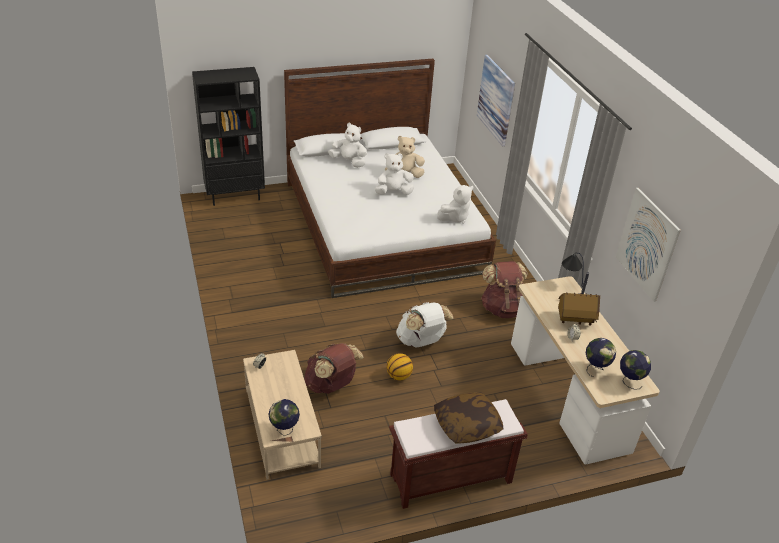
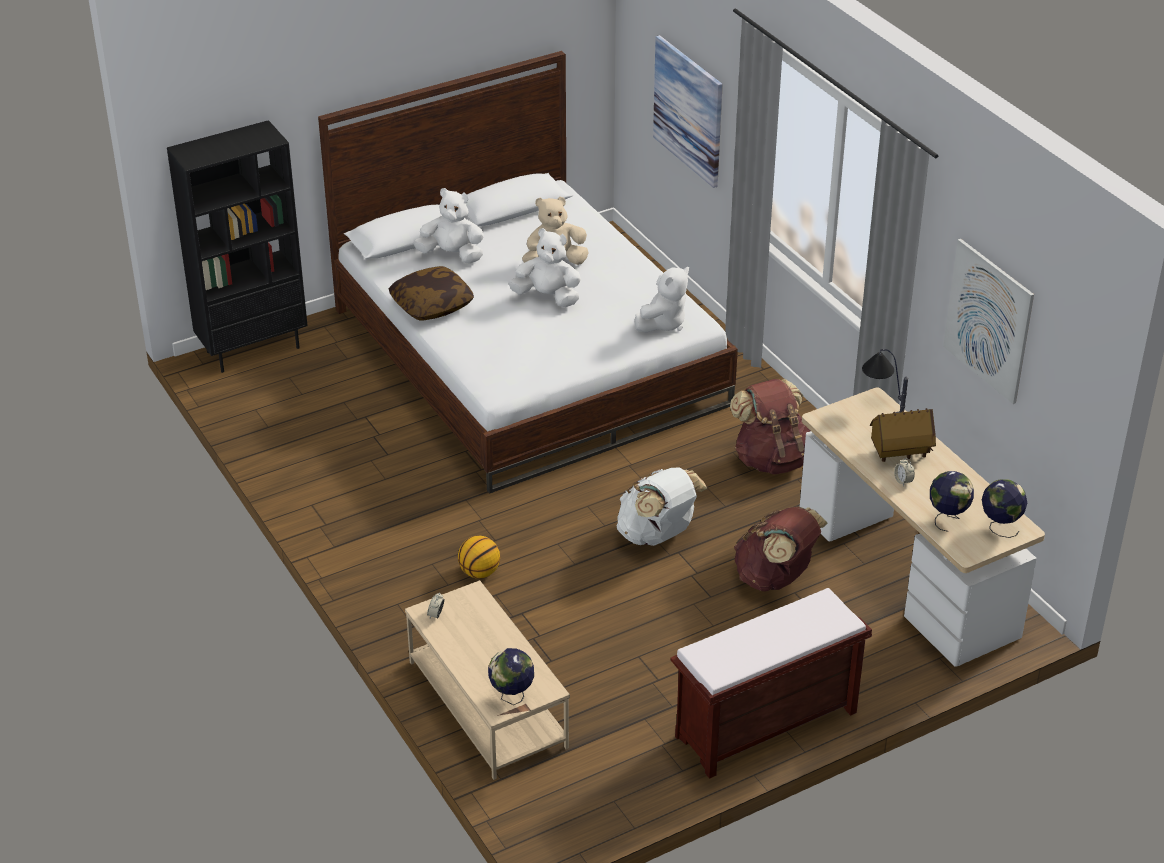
camera: 10 degrees left, 0 degrees up
brown backpack [304,343,364,394] -> brown backpack moved to [734,507,828,591]
white plush toy [375,153,414,195] -> white plush toy turned 45 degrees clockwise [508,228,581,307]
basketball [387,353,413,380] -> basketball moved to [458,536,500,579]
pillow [434,392,503,444] -> pillow moved to [389,266,474,321]

